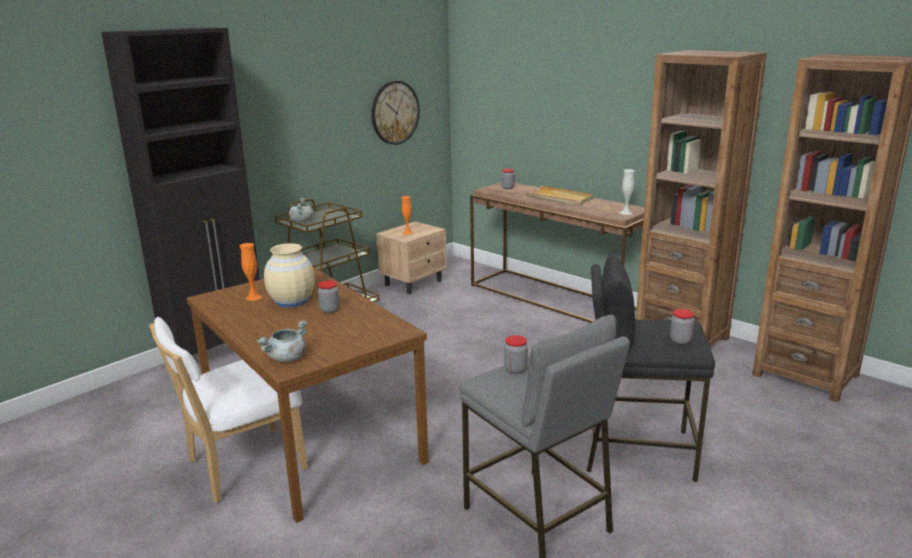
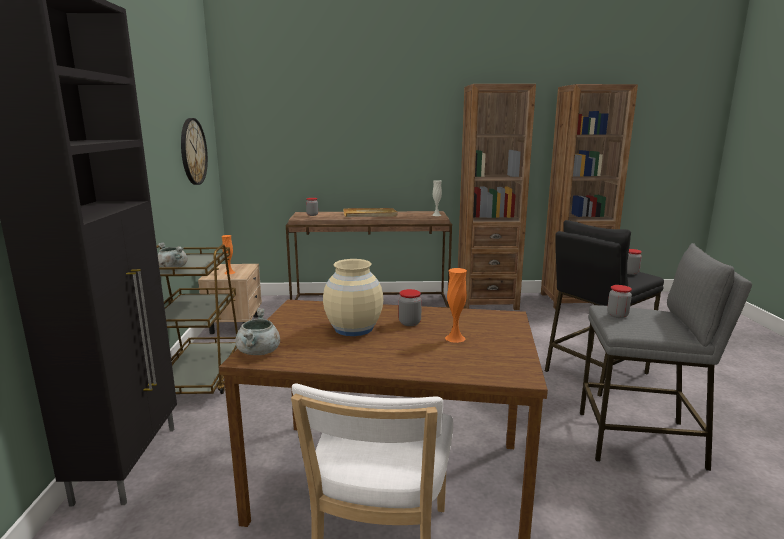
camera: 45 degrees left, 5 degrees down
orange vase [240,243,262,301] -> orange vase moved to [445,268,467,343]
grey cooking pot [257,320,307,362] -> grey cooking pot moved to [235,308,280,355]

